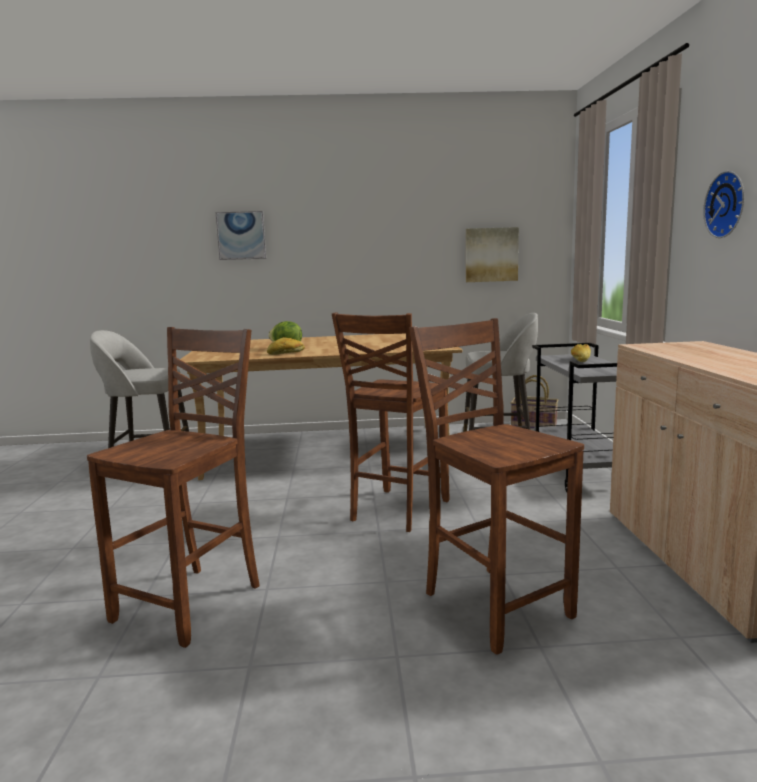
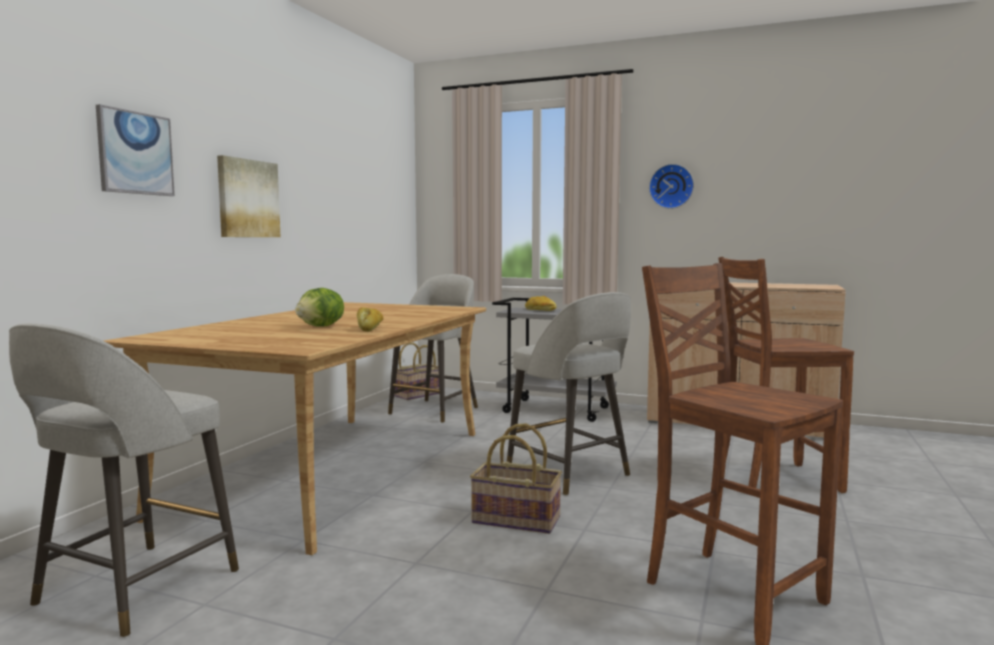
camera: 65 degrees left, 5 degrees down
brown chair [332,313,449,532] -> grey stool [507,292,631,495]
picture [466,227,519,282] -> picture moved to [217,155,280,237]
none -> basket [470,424,562,534]

